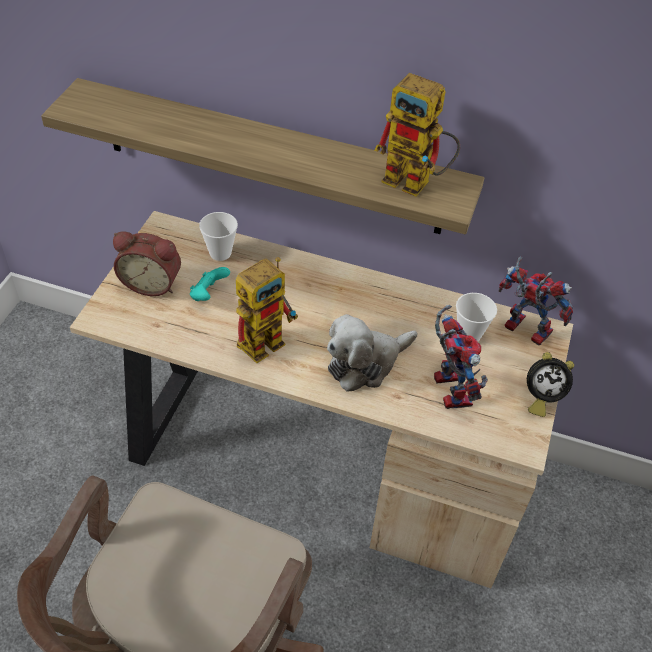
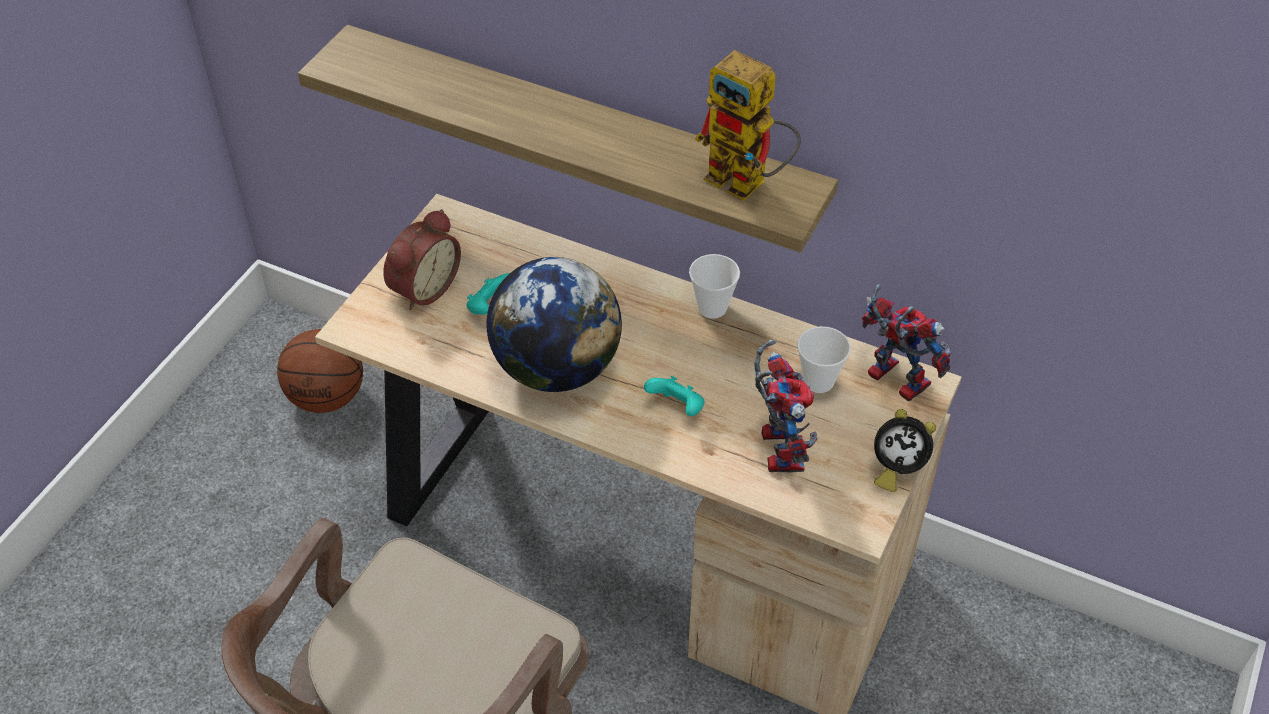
camera: 10 degrees right, 0 degrees up
alarm clock [113,231,181,296] -> alarm clock turned 75 degrees counterclockwise [383,209,461,310]
cup [199,212,238,261] -> cup moved to [689,254,740,319]
toy robot [236,257,298,363] -> globe [487,257,622,392]
plush toy [327,314,417,392] -> turquoise game controller [644,376,705,416]
none -> basketball [277,329,363,413]

